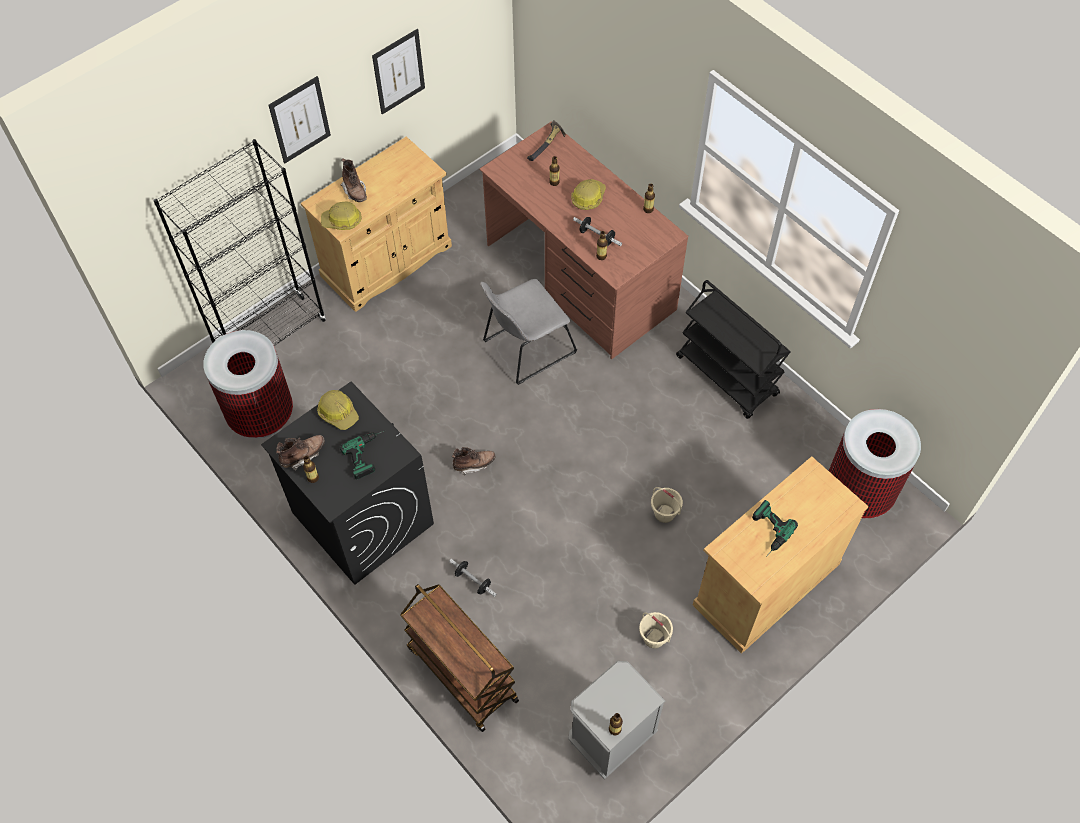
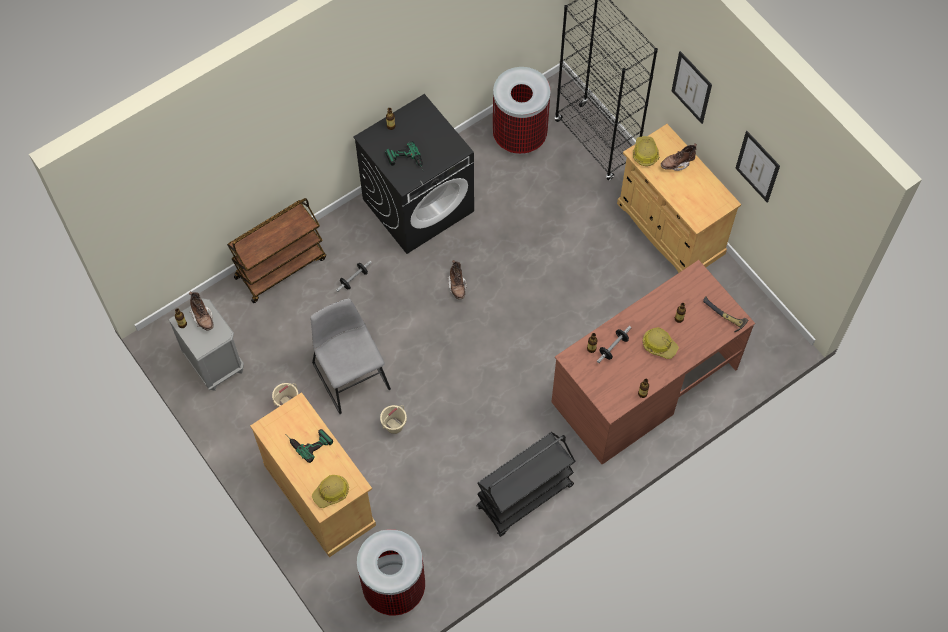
camera: 95 degrees right, 5 degrees up
brown boot [276,435,325,471] -> brown boot moved to [189,292,214,331]
hard hat [317,390,359,430] -> hard hat moved to [312,475,349,508]
grey chair [481,279,577,385] -> grey chair moved to [311,298,391,414]

